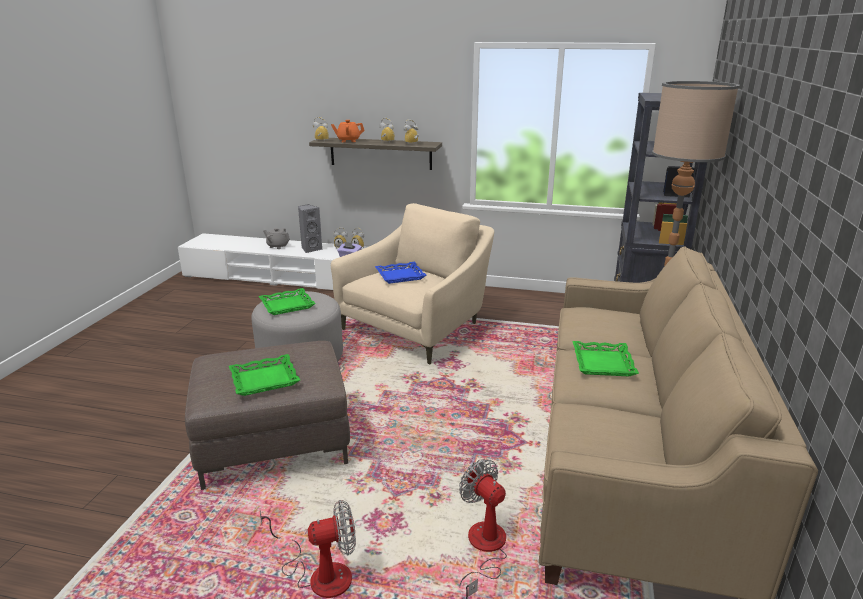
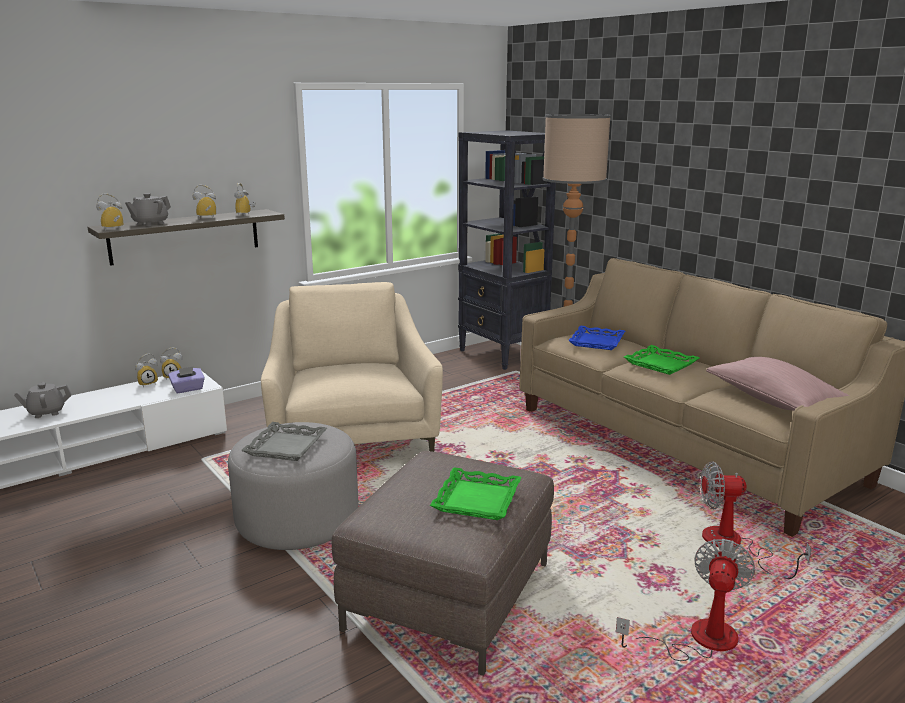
camera: 50 degrees left, 5 degrees down
green tray [259,288,316,315] -> grey tray [241,422,327,461]
grey speaker [298,204,322,253] -> none
orange teapot [331,120,365,142] -> grey teapot [125,193,171,226]
blue tray [375,262,427,284] -> blue tray moved to [568,326,625,350]
none -> pink pillow [706,357,849,411]

